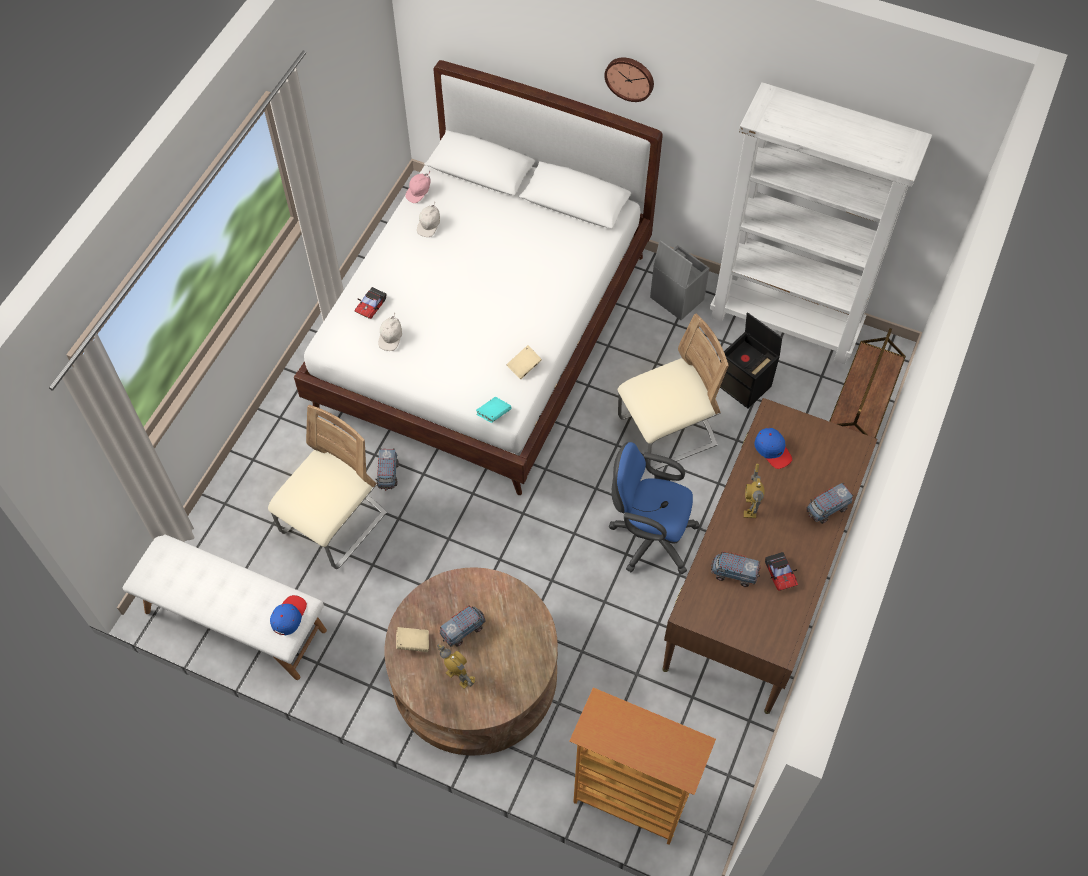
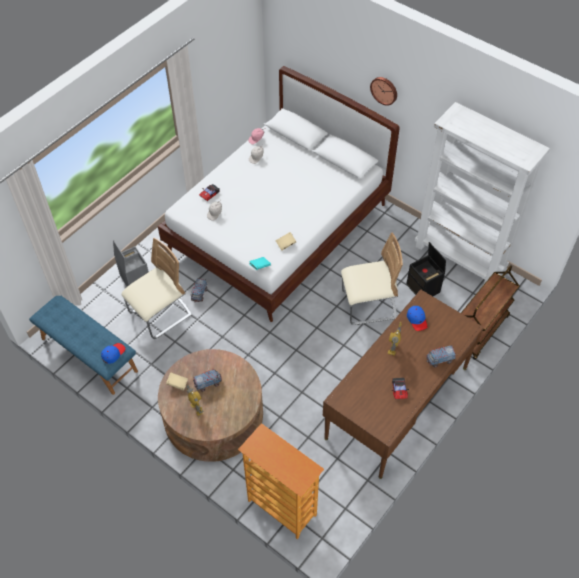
camera: 15 degrees right, 5 degrees down
white bench [123,534,327,680] -> blue bench [29,296,138,395]
blue office chair [609,442,700,574] -> none
grey storage box [650,240,709,320] -> grey storage box moved to [113,240,149,287]
toy truck [711,551,761,587] -> none

